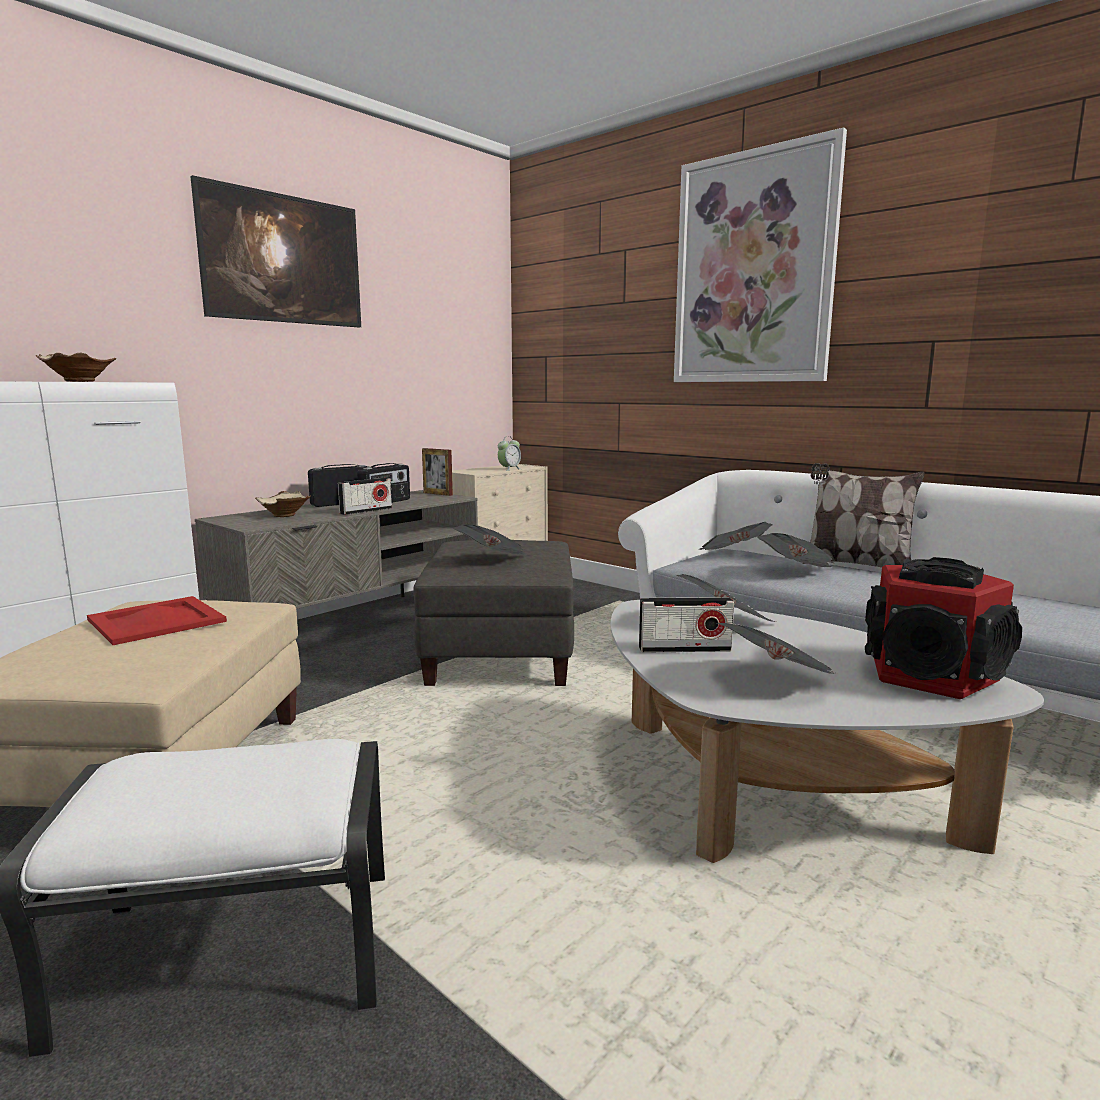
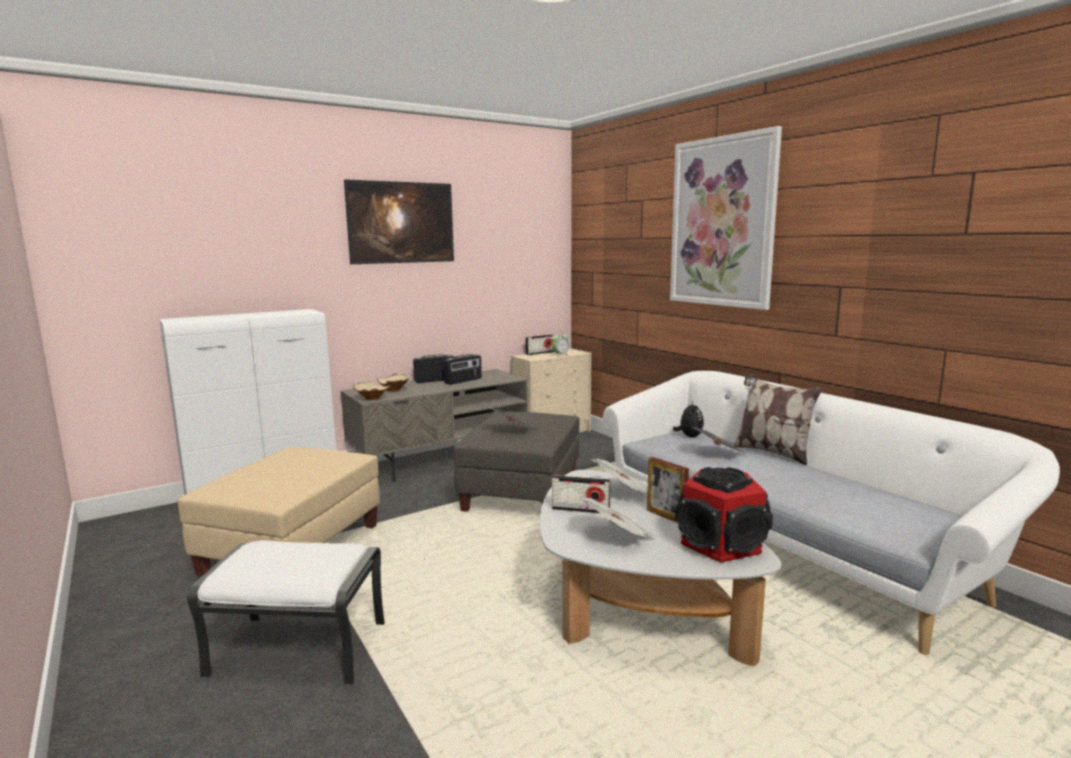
camera: 15 degrees right, 0 degrees up
beige bowl [36,352,116,382] -> beige bowl moved to [353,381,390,400]
red tray [87,596,227,645] -> none
radio [338,478,392,515] -> radio moved to [525,334,554,355]
picture frame [422,448,453,496] -> picture frame moved to [647,457,689,523]
newspaper [700,522,772,550] -> plush toy [673,401,704,437]

